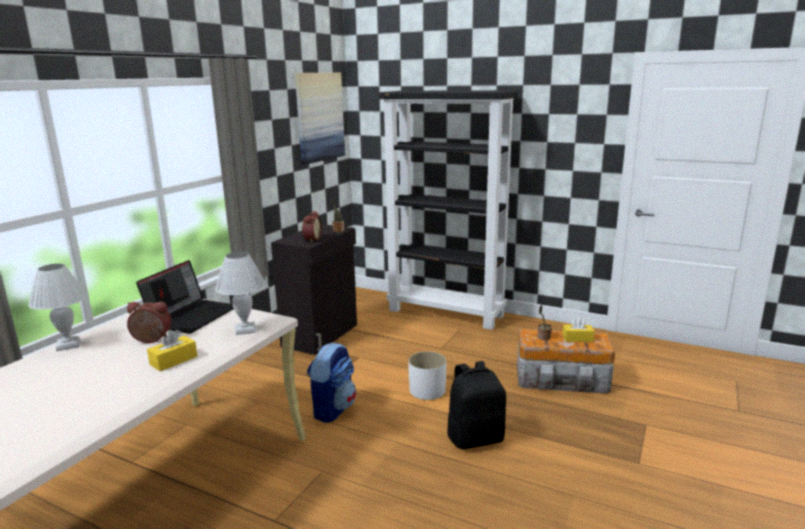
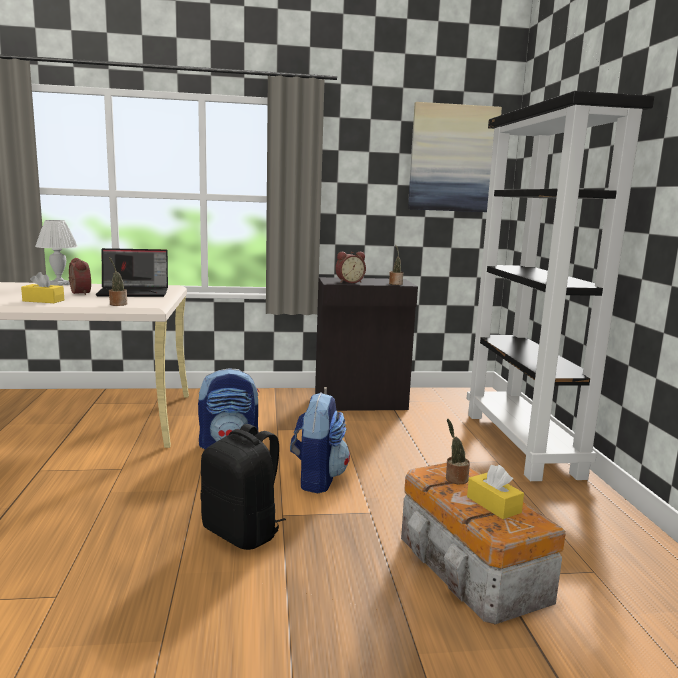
camera: 55 degrees right, 5 degrees down
white table lamp [215,252,266,335] -> potted plant [109,257,127,306]
white planter [408,351,447,400] -> backpack [290,392,350,493]

